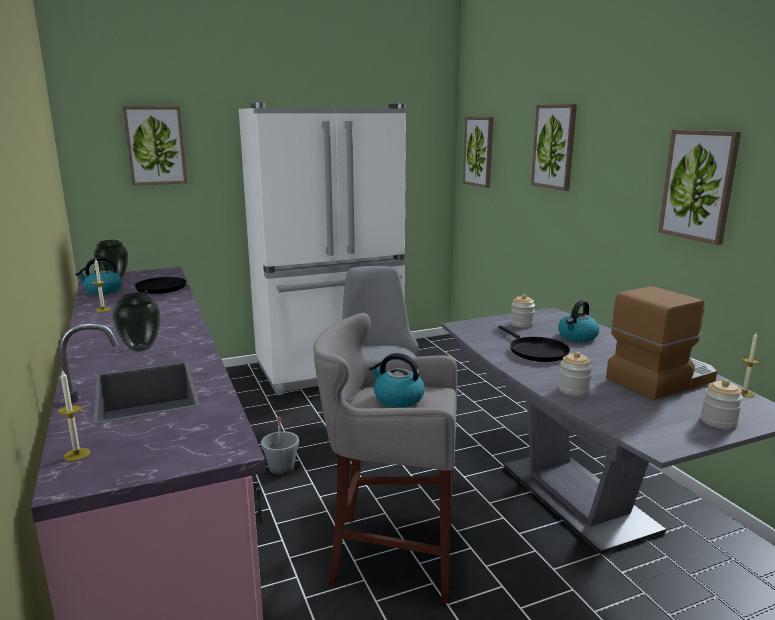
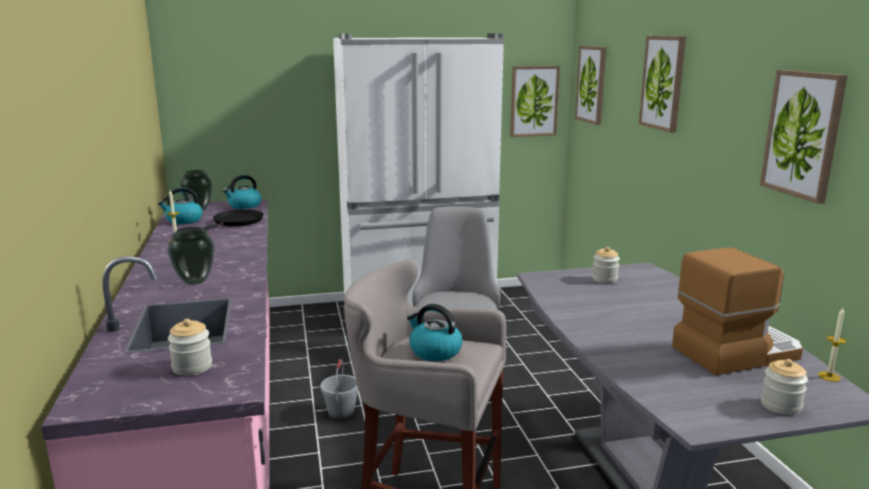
camera: 10 degrees right, 0 degrees up
candle [58,371,91,461] -> none
picture [123,106,187,186] -> picture moved to [510,66,560,137]
black frying pan [498,325,570,362] -> none
kettle [558,300,599,342] -> kettle moved to [223,175,261,209]
jar [558,352,592,396] -> jar moved to [168,319,212,376]

